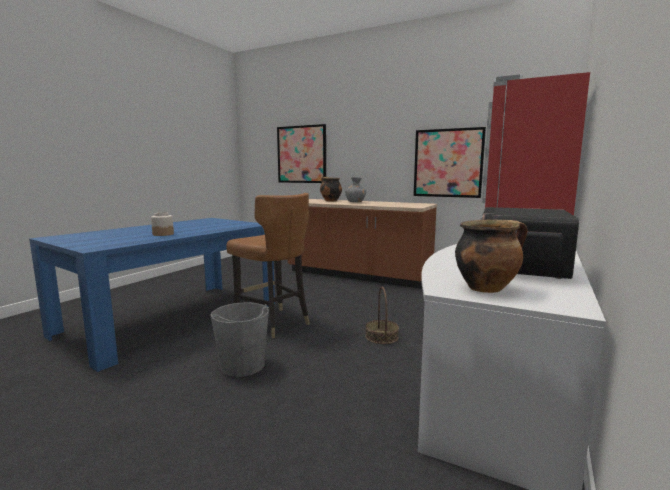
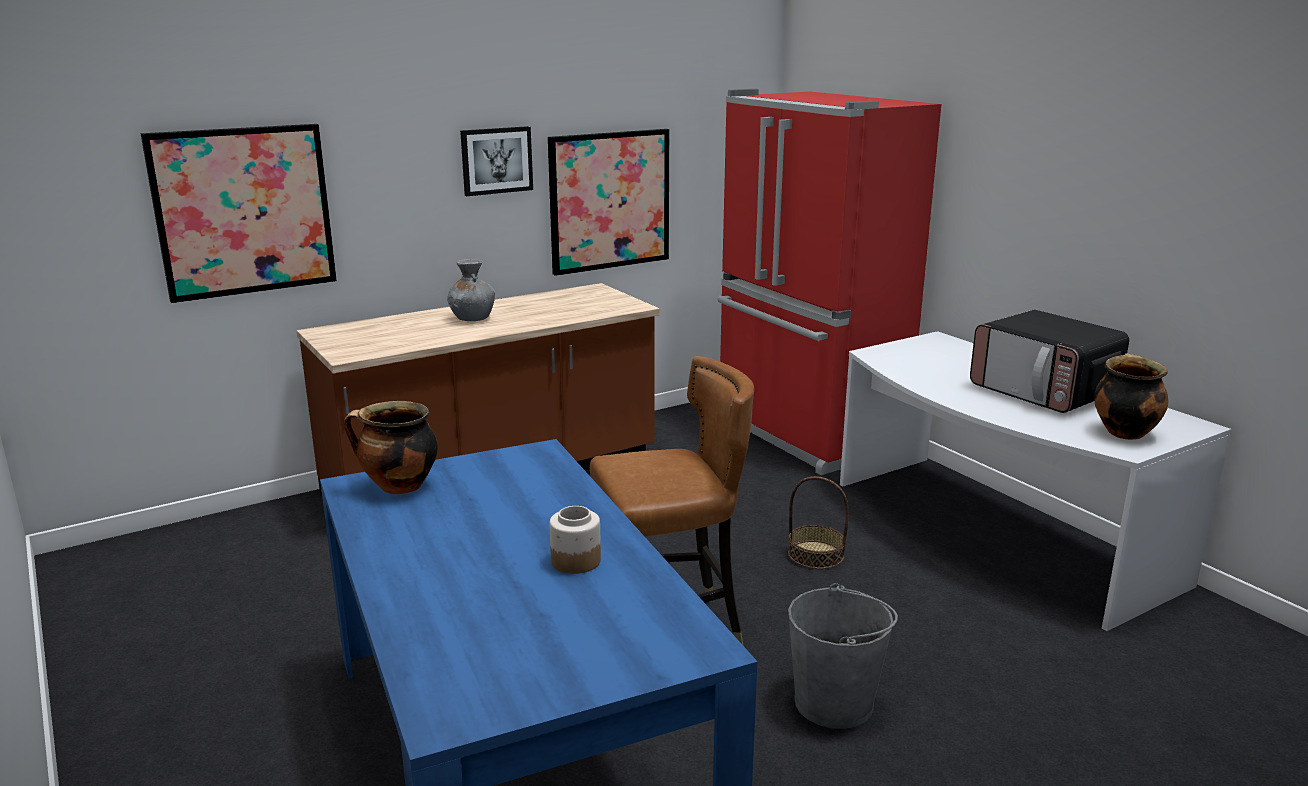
camera: 60 degrees left, 10 degrees up
cooking pot [320,177,342,202] -> cooking pot moved to [344,401,437,494]
none -> picture [460,126,533,196]

